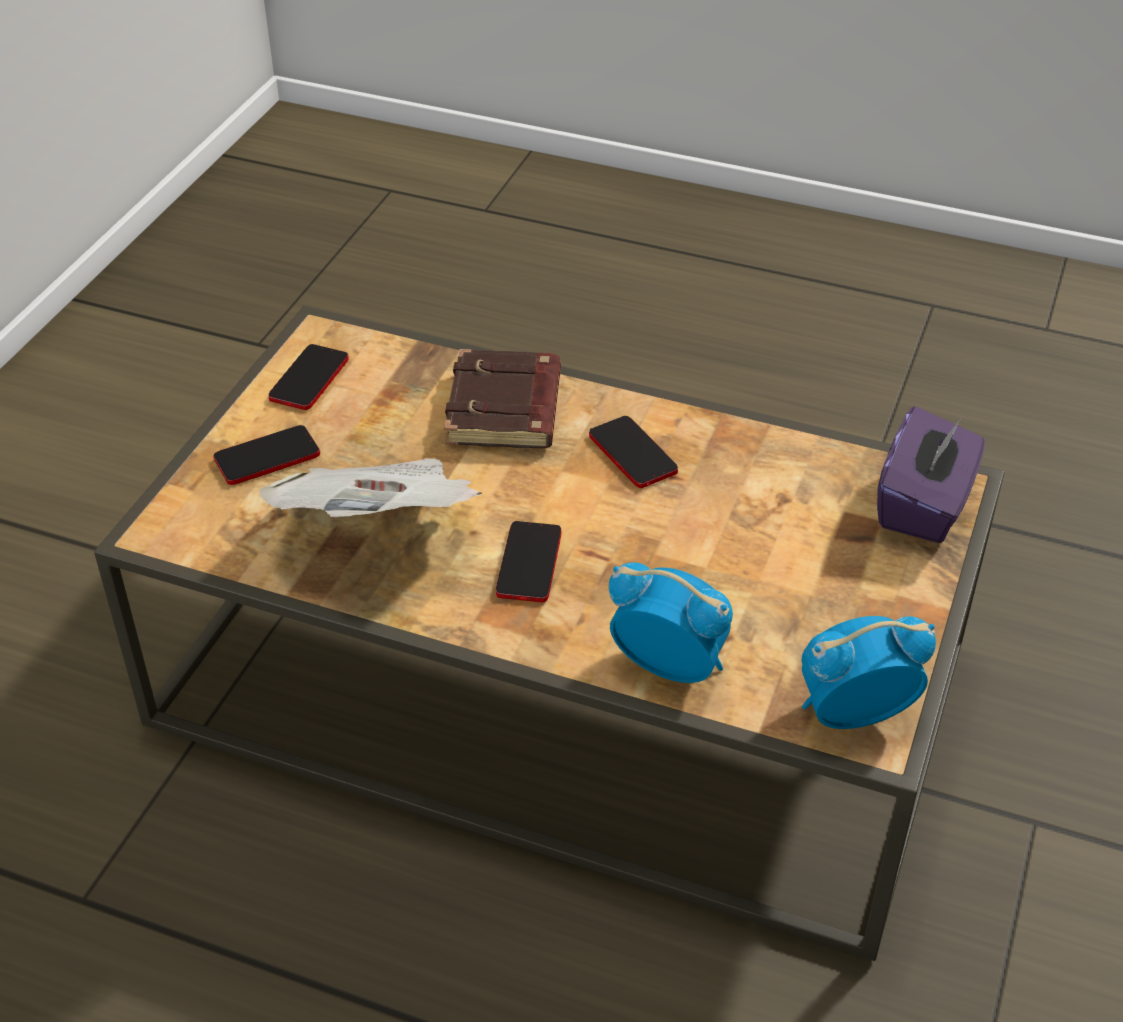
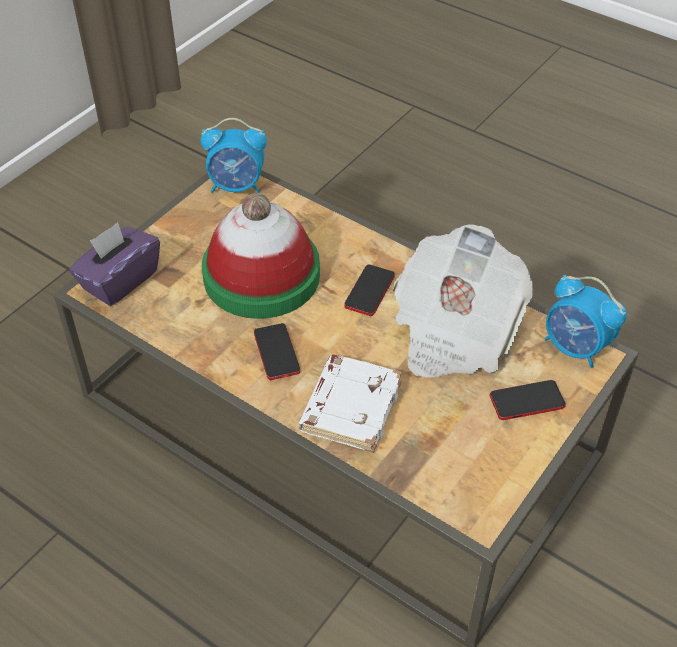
camera: 165 degrees left, 5 degrees up
phone [268,344,348,410] -> none
brown book [444,349,561,449] -> white book [299,355,402,453]
alarm clock [608,562,733,683] -> alarm clock moved to [545,275,627,368]
none -> hat [202,193,320,319]

